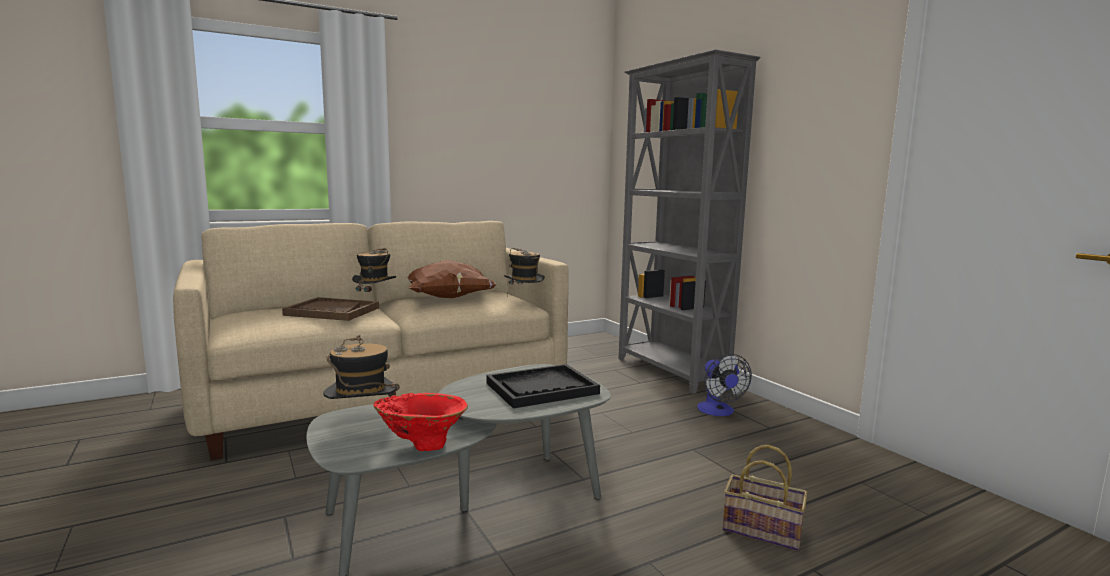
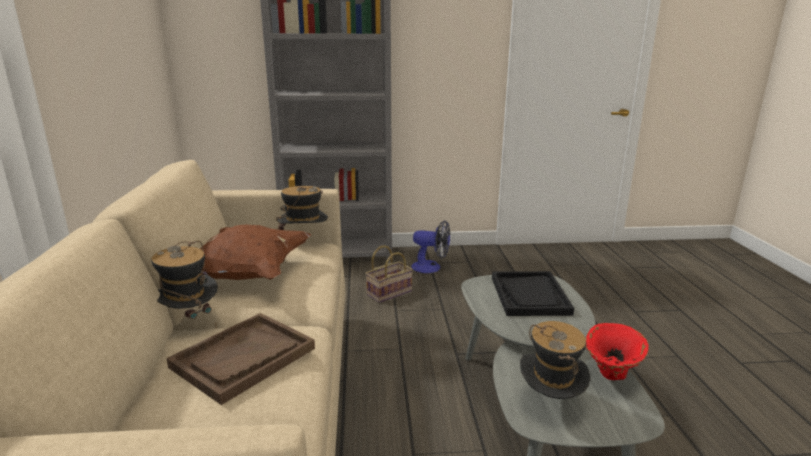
camera: 65 degrees left, 10 degrees up
basket [723,445,808,551] -> basket moved to [365,245,413,303]

